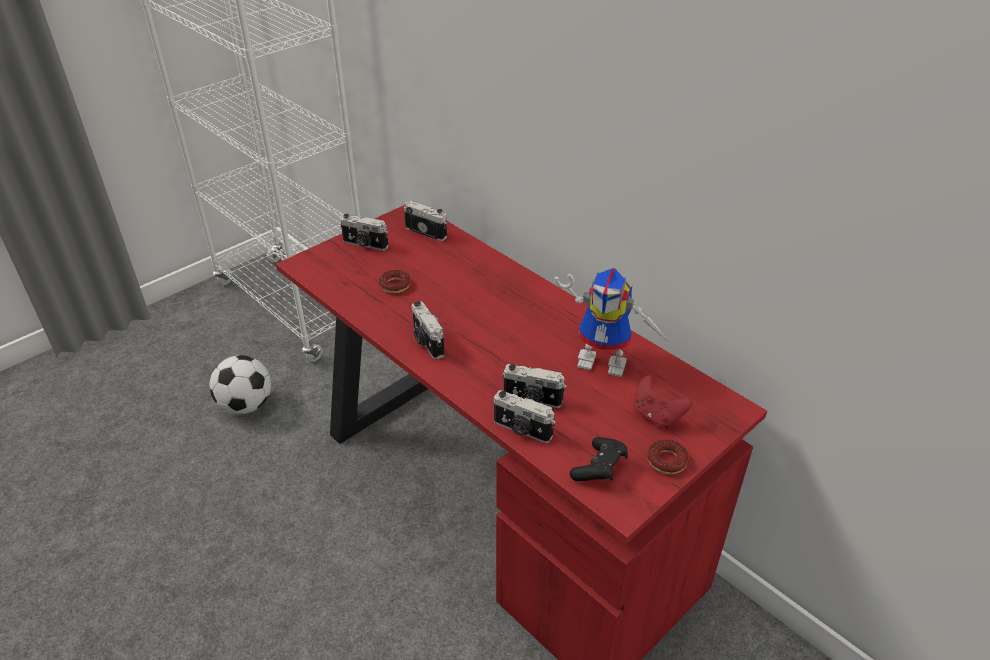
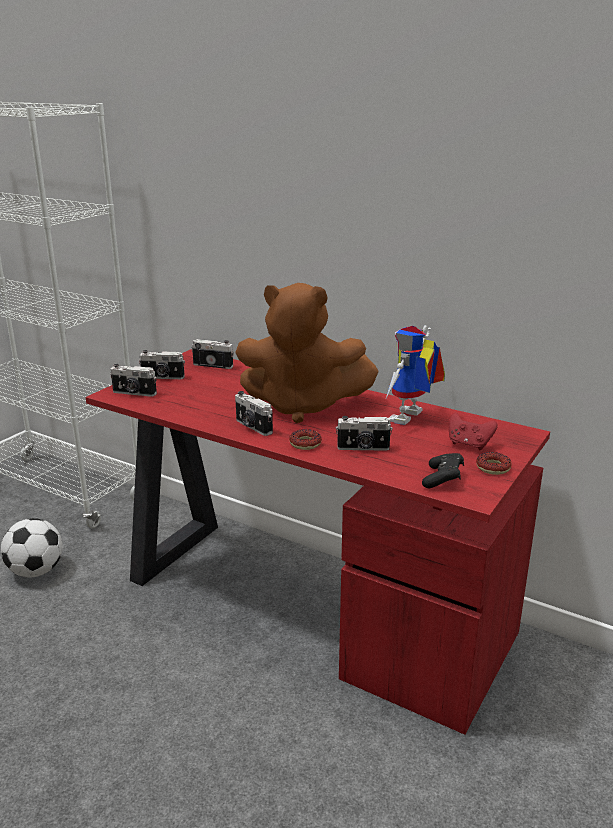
camera: 15 degrees left, 15 degrees down
donut [379,270,411,293] -> donut moved to [289,429,322,450]
camera [493,390,555,443] -> camera moved to [110,364,157,397]
toy robot [555,268,669,377] -> toy robot turned 120 degrees clockwise [385,325,445,425]
none -> brown plush toy [235,283,379,423]

